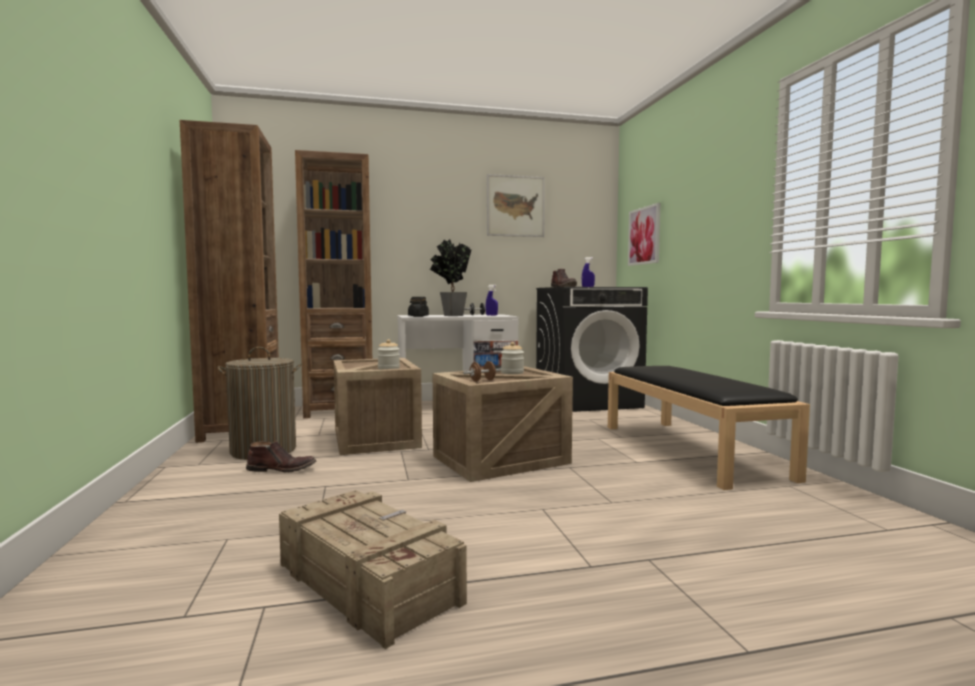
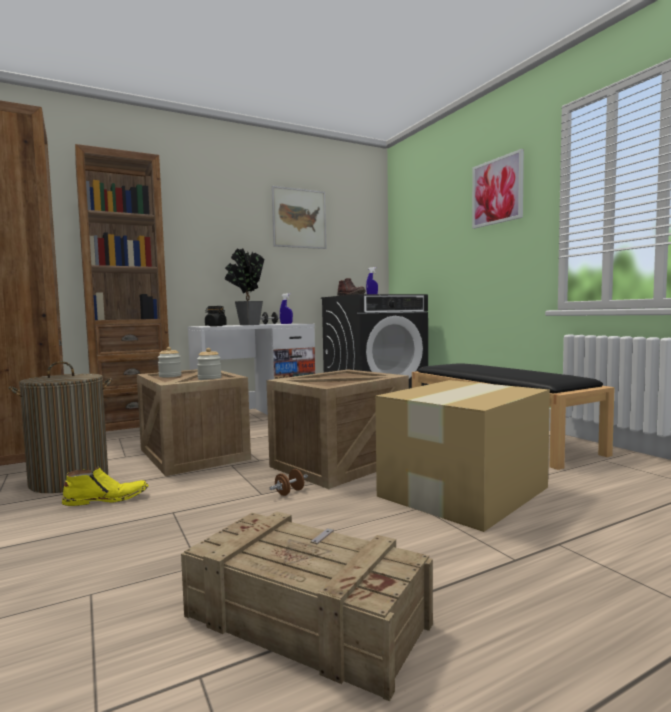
camera: 15 degrees left, 0 degrees up
brown boot [246,440,316,472] -> yellow boot [62,467,149,506]
brown dumbbell [463,361,501,382] -> brown dumbbell moved to [270,469,308,496]
jar [501,342,524,374] -> jar moved to [158,347,181,377]
picture [628,203,661,266] -> picture moved to [472,149,524,229]
none -> cardboard box [375,380,550,532]

